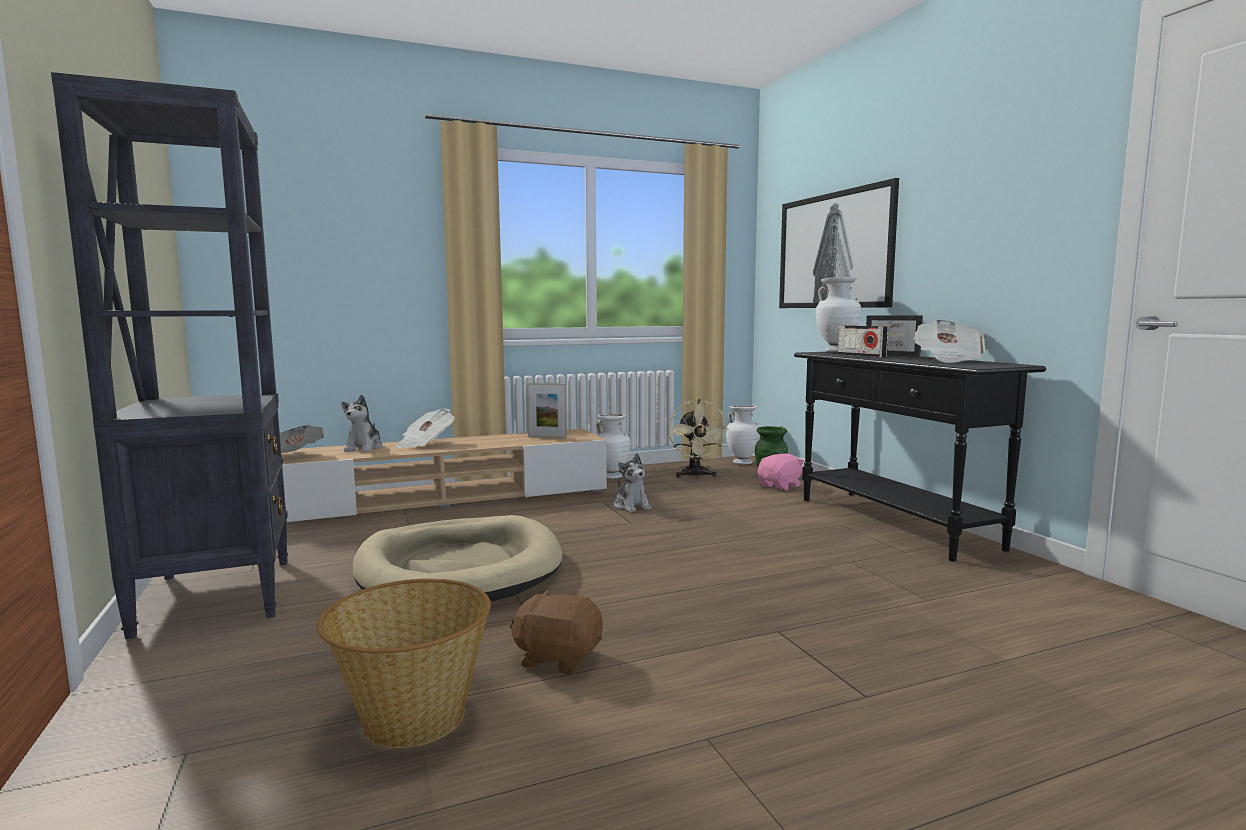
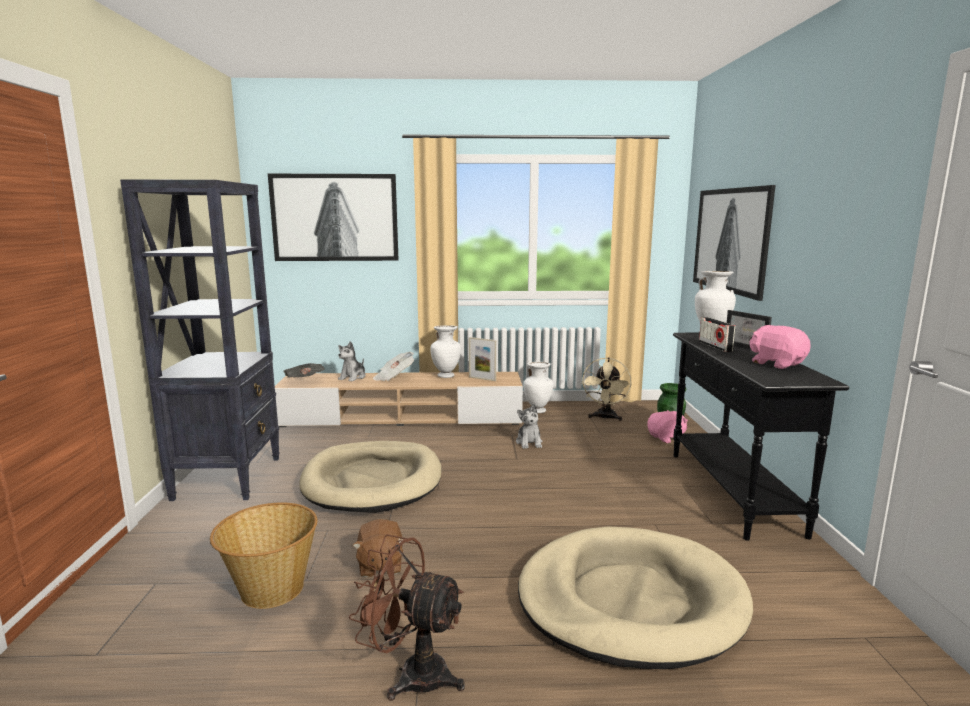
camera: 20 degrees right, 5 degrees up
brown plush toy [510,590,603,675] -> brown plush toy turned 135 degrees counterclockwise [353,519,403,578]
white vase [726,405,760,464] -> white vase moved to [430,325,461,378]
newspaper [913,319,985,363] -> pink plush toy [750,325,810,369]
none -> picture [268,174,399,261]
none -> brown fan [349,534,465,701]
none -> beige dog bed [518,526,753,669]

